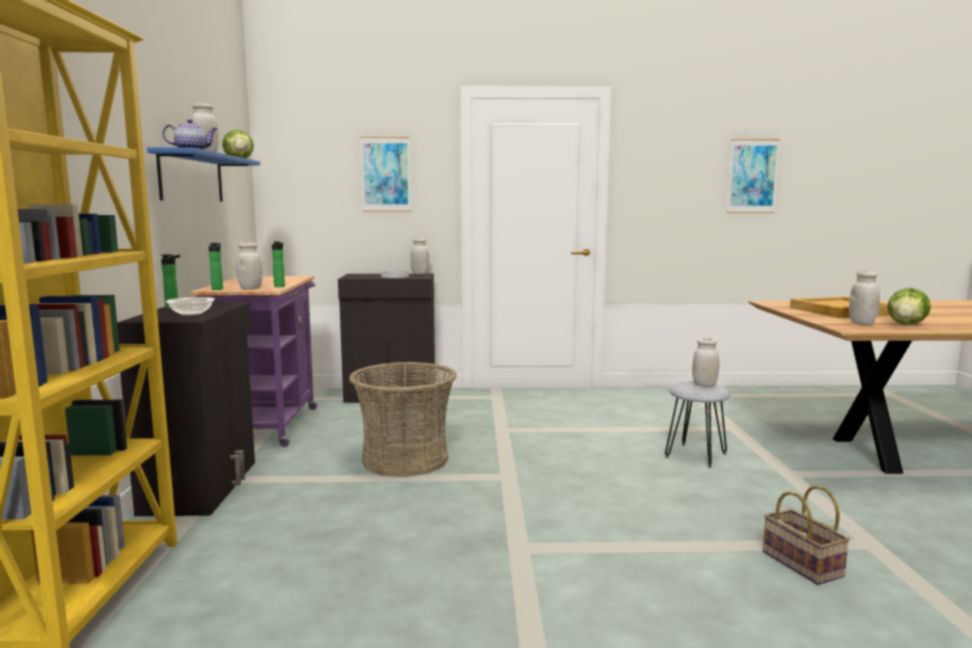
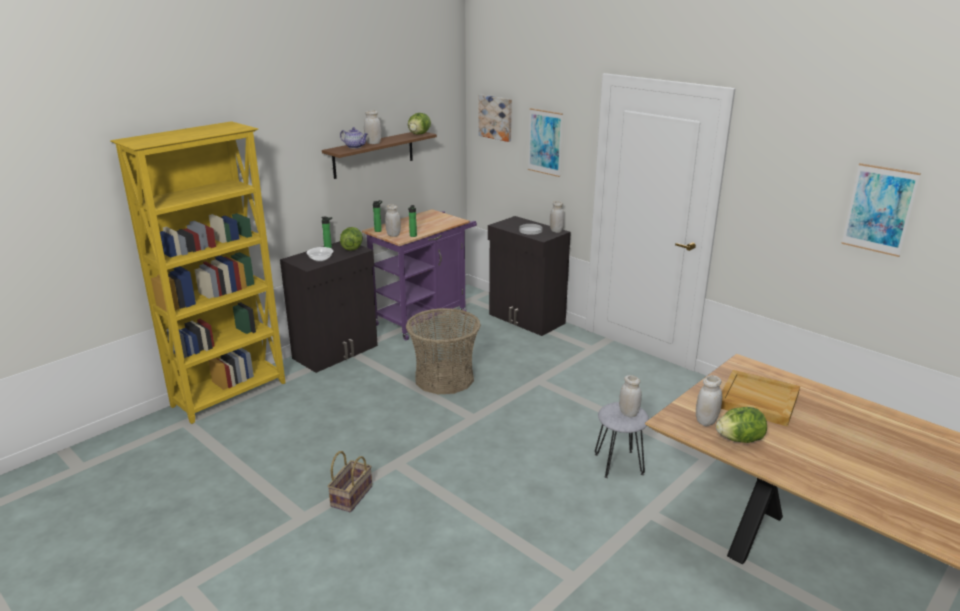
camera: 45 degrees right, 15 degrees up
blue shelf [147,147,260,201] -> brown shelf [322,132,437,179]
basket [763,485,850,585] -> basket moved to [328,451,372,512]
none -> lettuce [340,227,363,251]
none -> picture [478,95,512,142]

